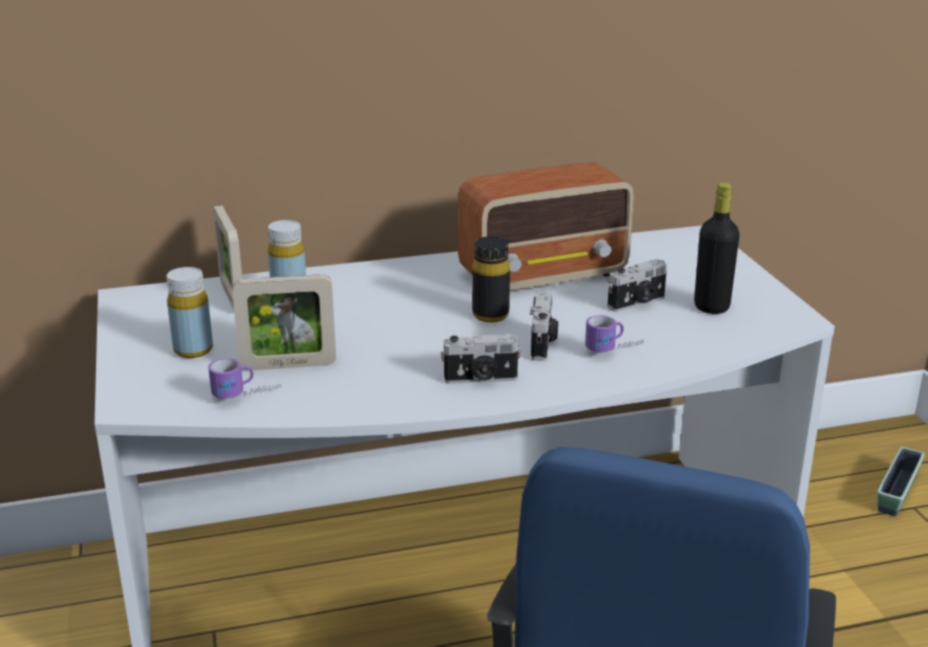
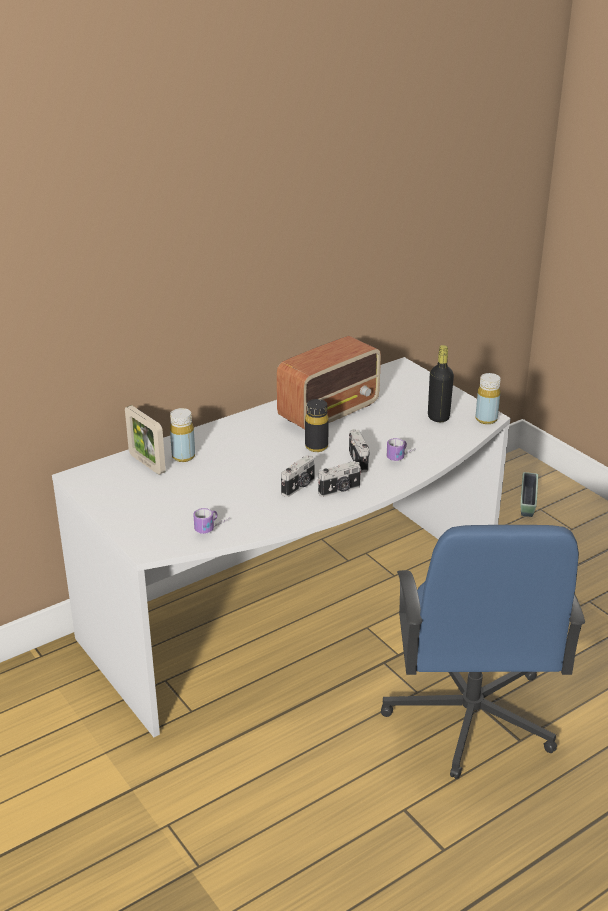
camera: 20 degrees left, 5 degrees up
yellow bottle [166,267,213,358] -> yellow bottle moved to [475,373,501,424]
picture frame [232,274,336,371] -> none
camera [607,259,667,312] -> camera moved to [281,455,315,497]

